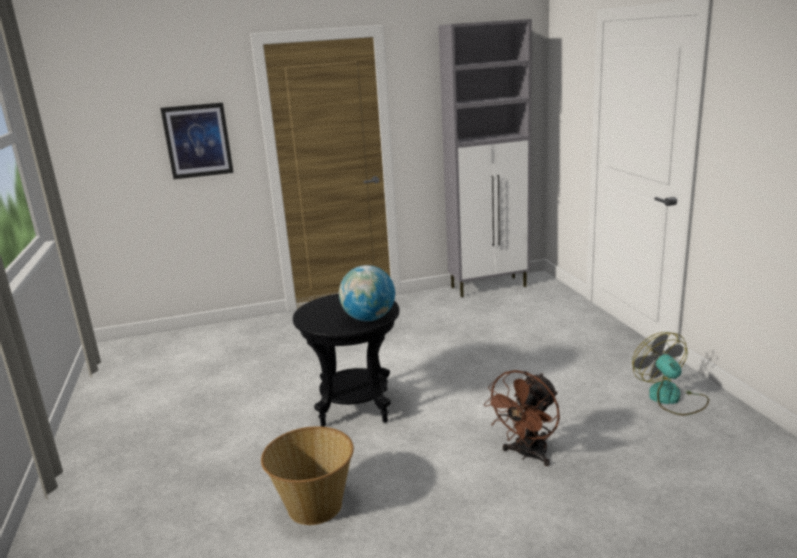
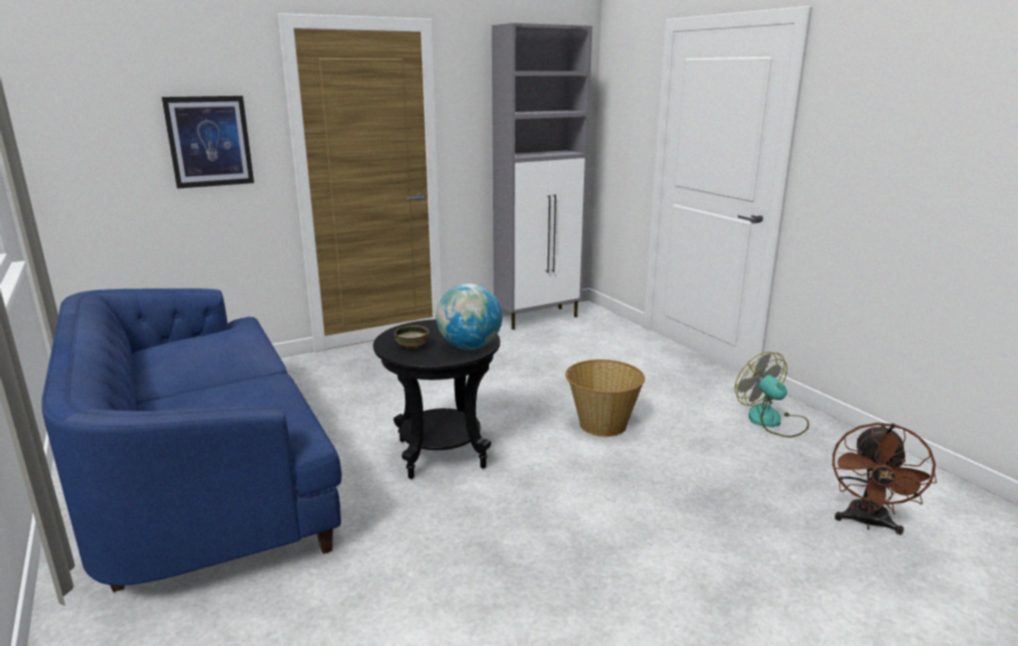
camera: 15 degrees left, 0 degrees up
basket [261,426,354,525] -> basket moved to [565,359,645,437]
brown fan [484,370,560,466] -> brown fan moved to [832,423,937,535]
none -> blue sofa [42,288,342,592]
none -> bowl [395,325,429,349]

